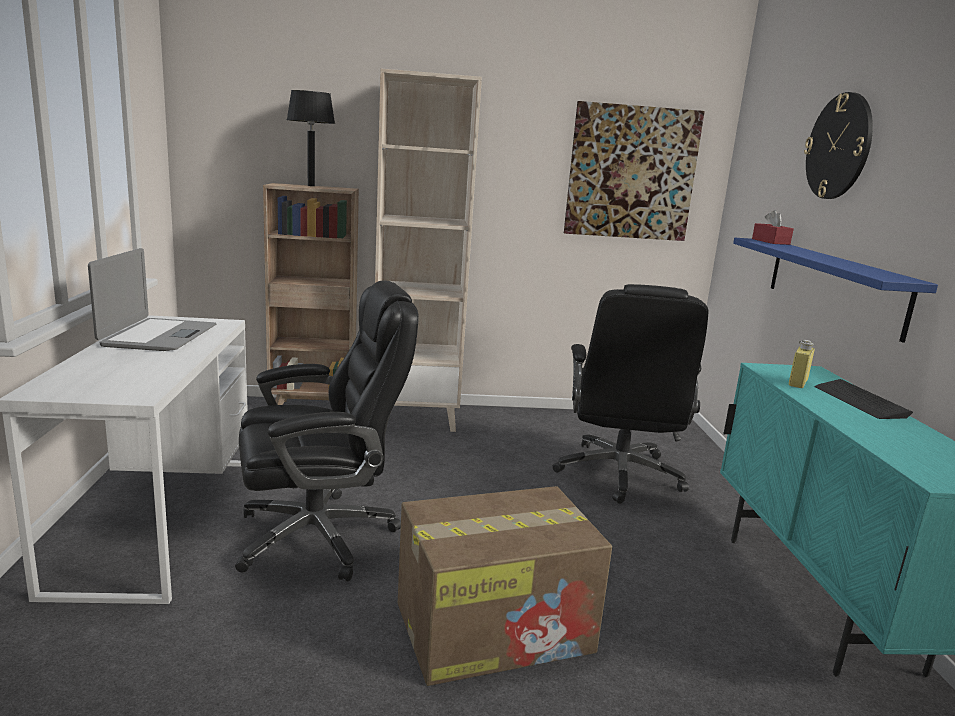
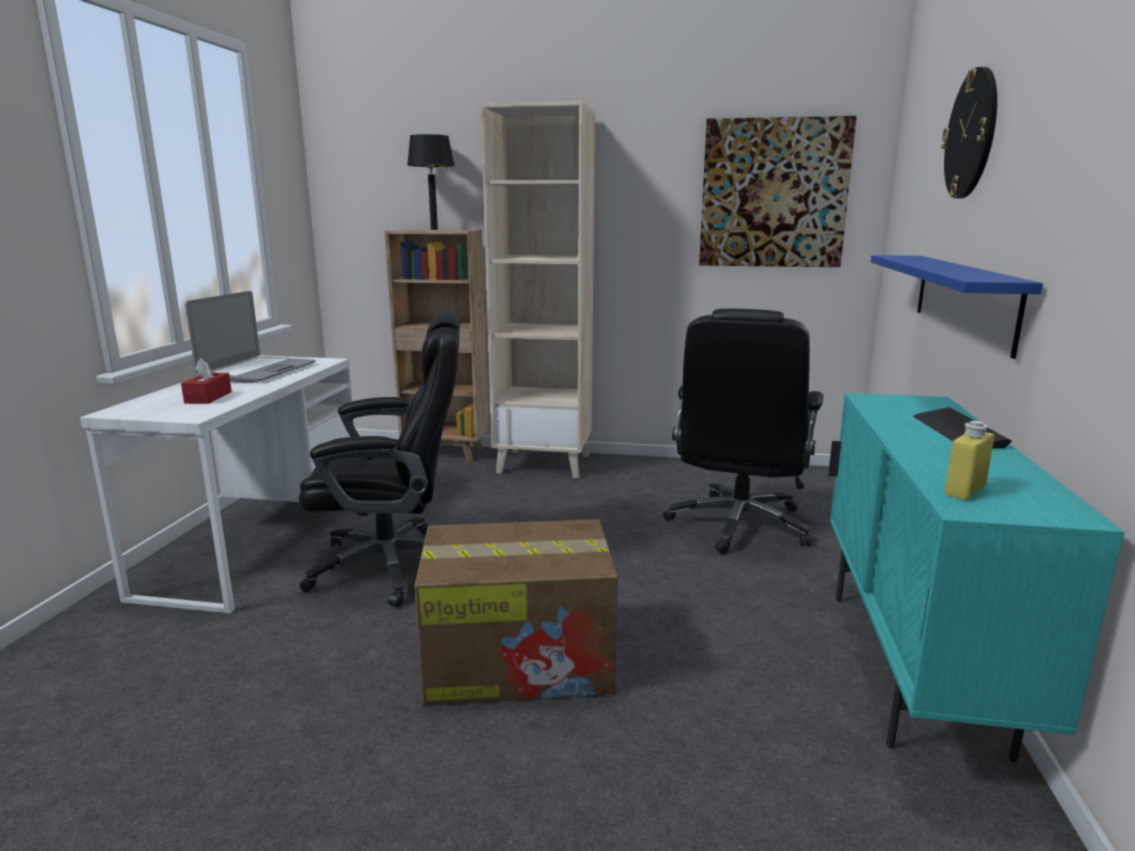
camera: 15 degrees right, 0 degrees up
red tissue box [752,210,794,245] -> red tissue box moved to [181,358,232,404]
yellow bottle [789,340,815,388] -> yellow bottle moved to [945,421,994,500]

